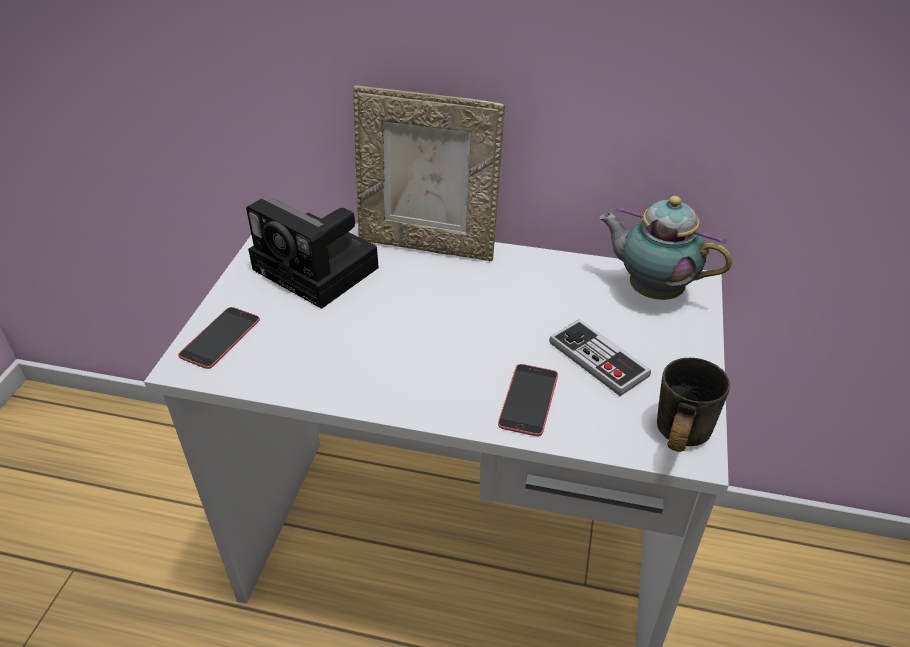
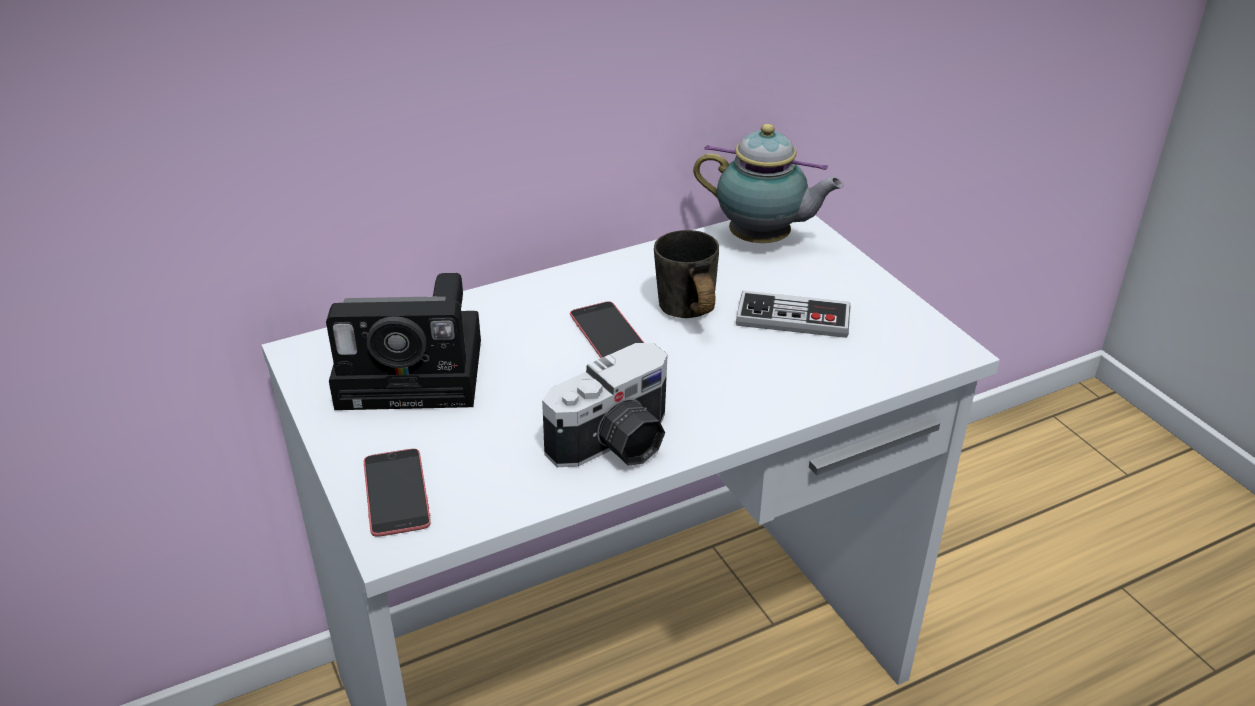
camera: 40 degrees left, 5 degrees down
picture frame [353,85,505,261] -> none
phone [498,364,558,436] -> phone moved to [570,301,644,358]
teapot [599,196,732,300] -> teapot turned 150 degrees counterclockwise [693,124,844,243]
grey mug [657,358,730,452] -> grey mug moved to [654,230,719,318]
none -> camera [542,343,668,467]

